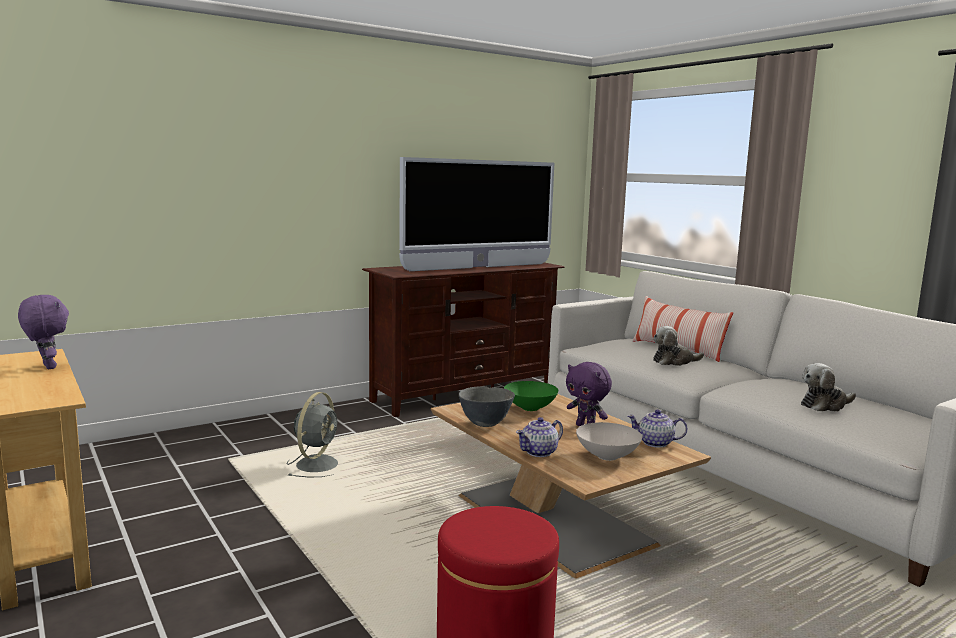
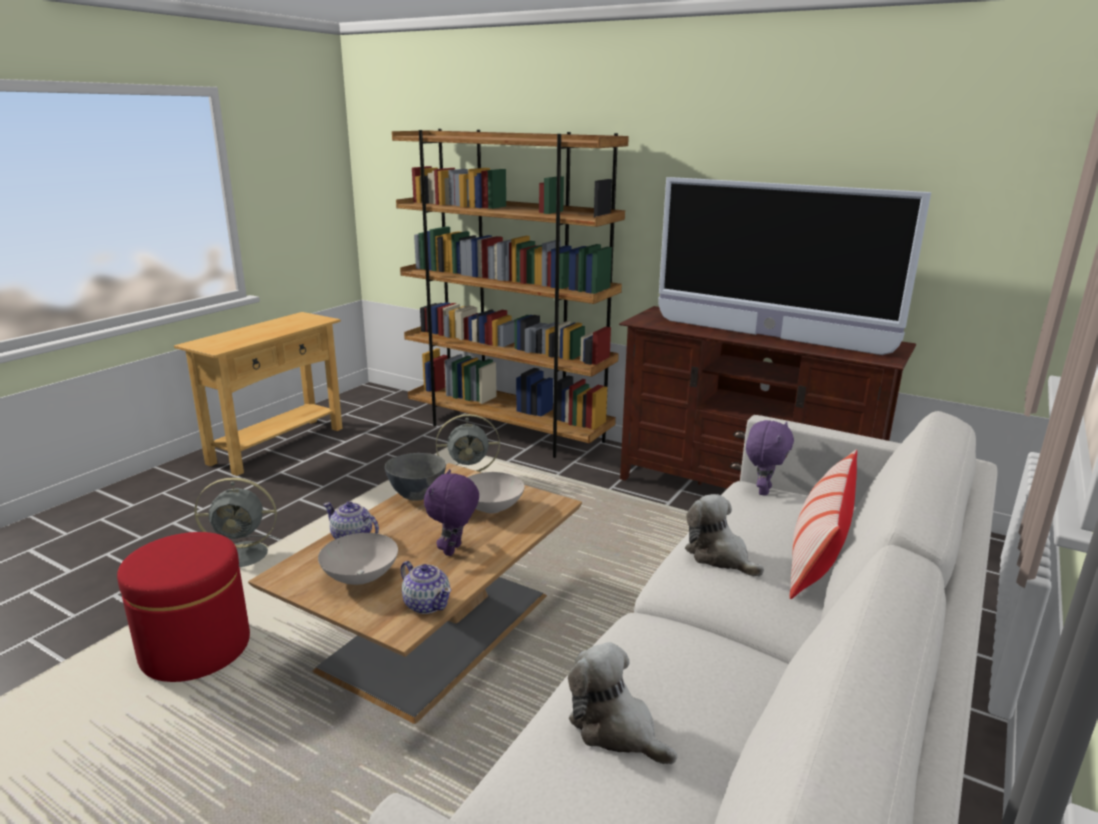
camera: 65 degrees right, 10 degrees up
purple plush toy [18,295,69,369] -> purple plush toy moved to [746,420,794,496]
green bowl [504,381,559,411] -> white bowl [467,472,525,514]
teapot [627,409,688,448] -> teapot turned 150 degrees clockwise [401,561,451,614]
none -> grey fan [194,477,280,567]
none -> brown bookcase [392,129,629,458]

